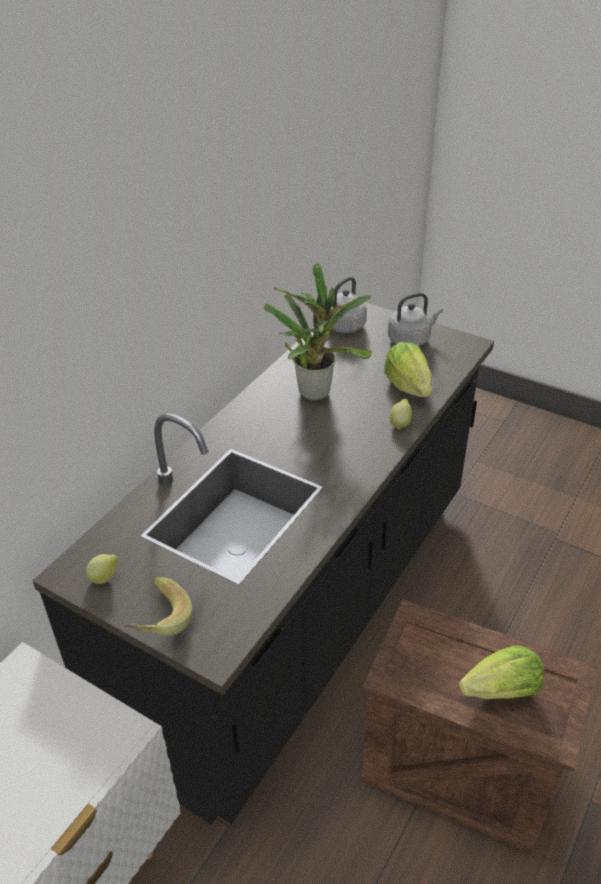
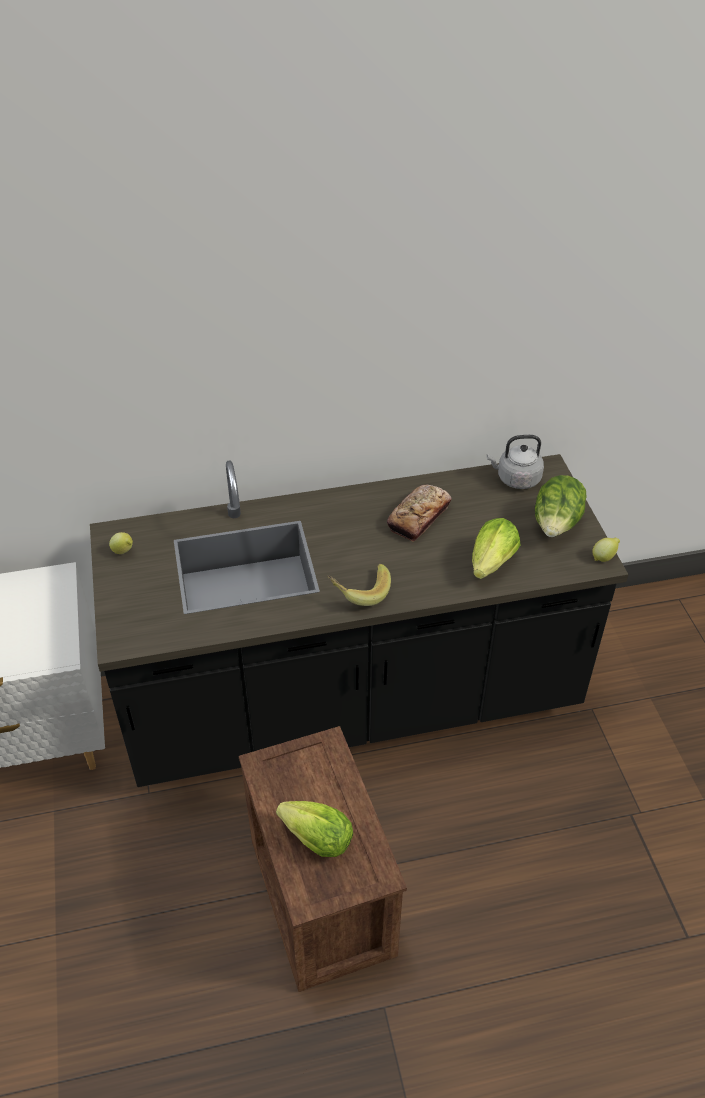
camera: 45 degrees right, 5 degrees up
banana [125,577,192,636] -> banana moved to [327,564,391,606]
potted plant [264,264,372,400] -> bread [387,484,452,542]
grey kettle [388,293,443,346] -> lettuce [535,475,587,537]
lemon [390,399,412,430] -> lemon moved to [592,538,620,562]

